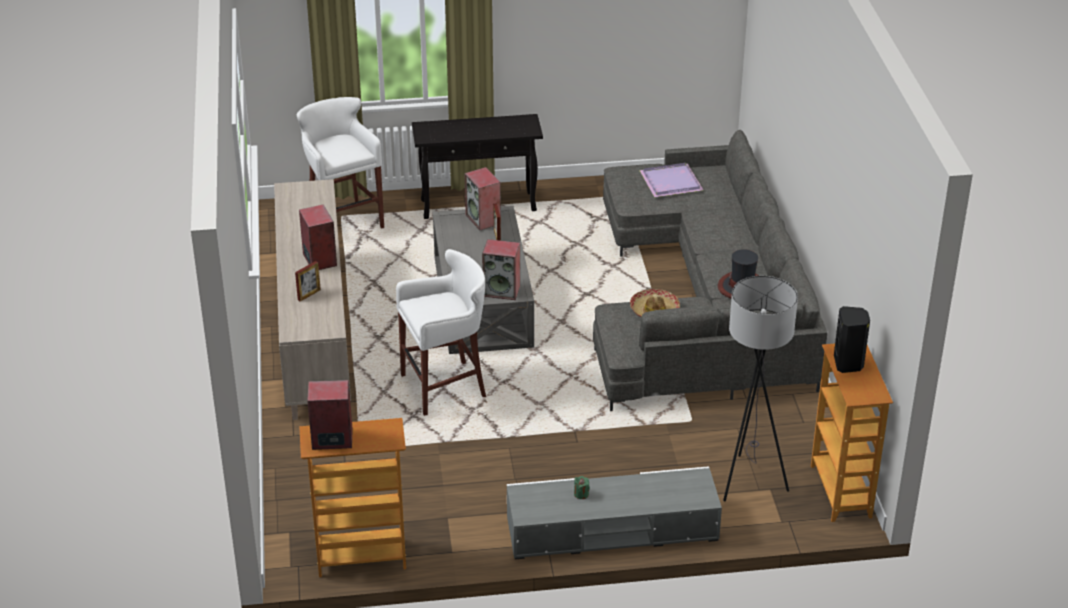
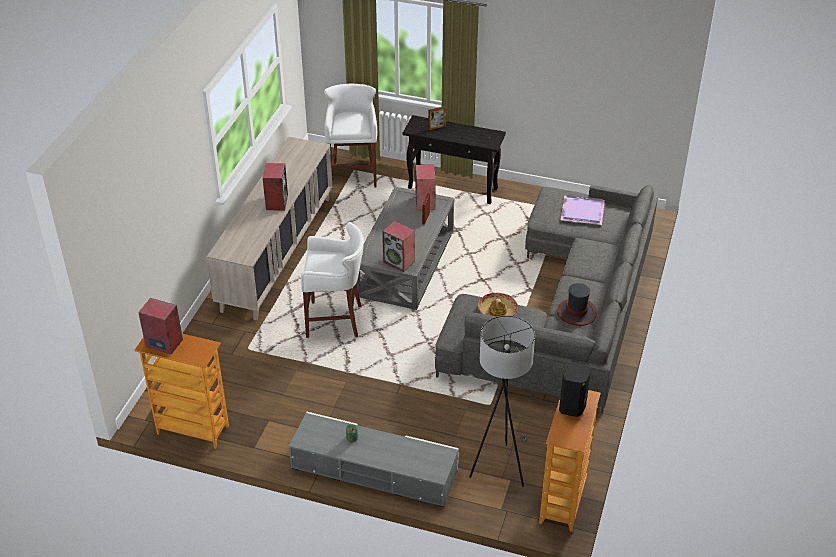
camera: 25 degrees right, 5 degrees up
picture frame [295,261,321,302] -> picture frame moved to [428,106,446,130]

